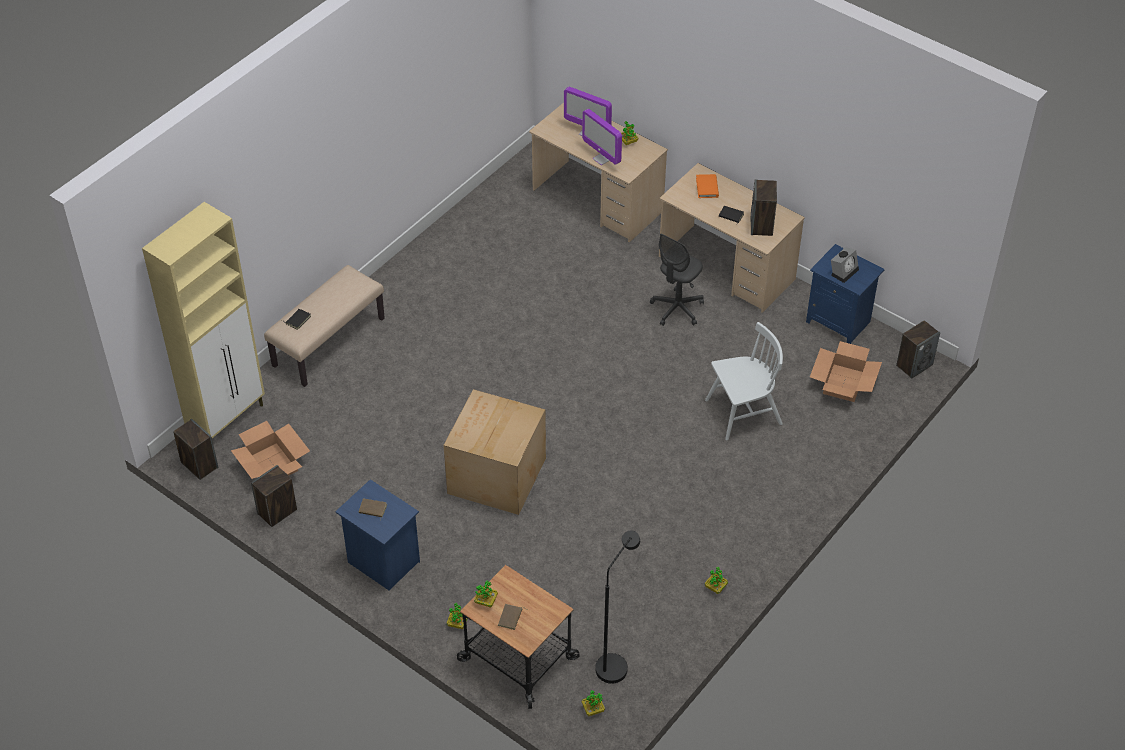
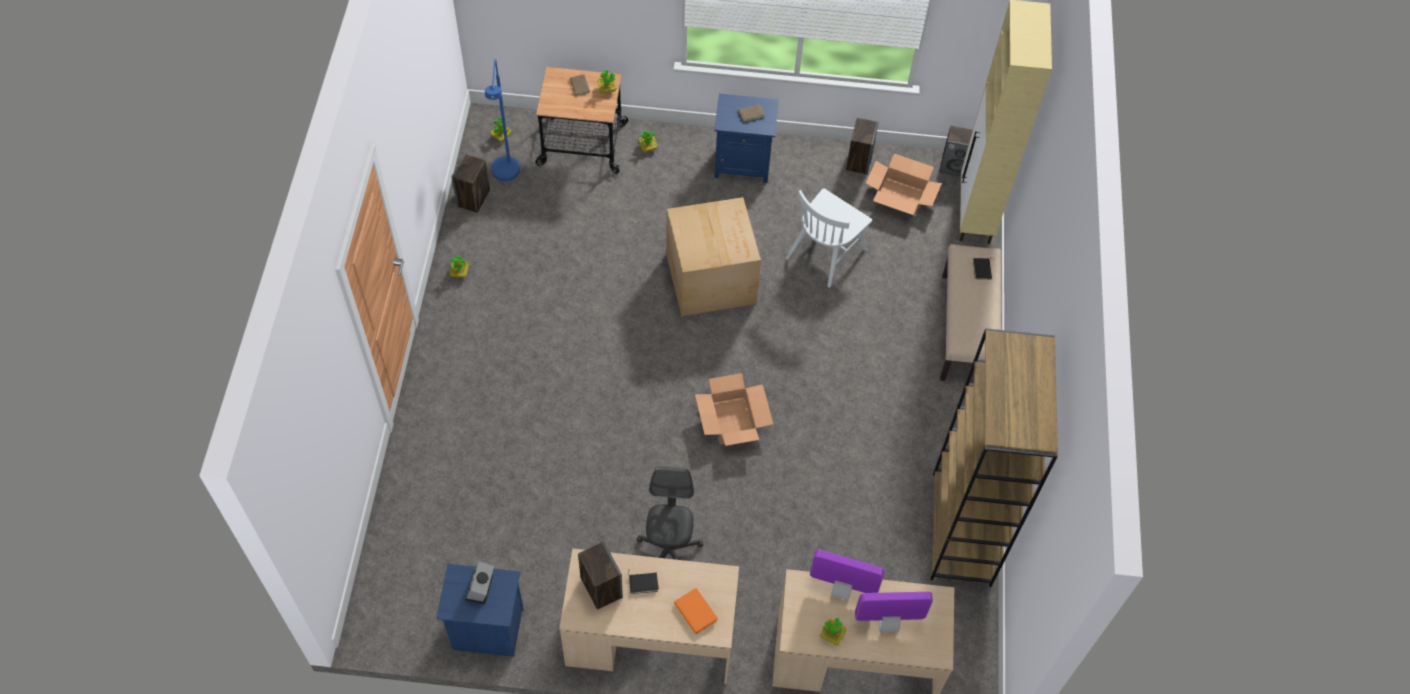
camera: 145 degrees right, 10 degrees up
black floor lamp [595,531,640,684] -> blue floor lamp [485,59,520,181]
white chair [705,322,783,440] -> white chair moved to [786,188,872,288]
cardboard box [810,341,882,402] -> cardboard box moved to [695,373,773,446]
speaker [896,320,940,379] -> speaker moved to [452,154,490,213]
none -> brown bookcase [931,328,1058,587]

